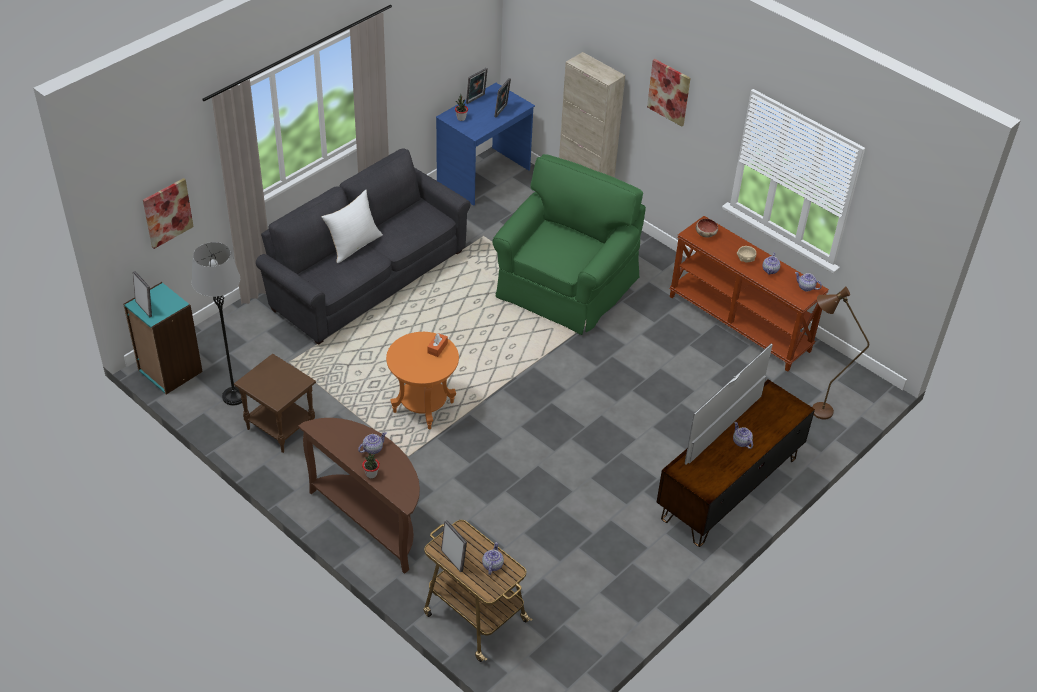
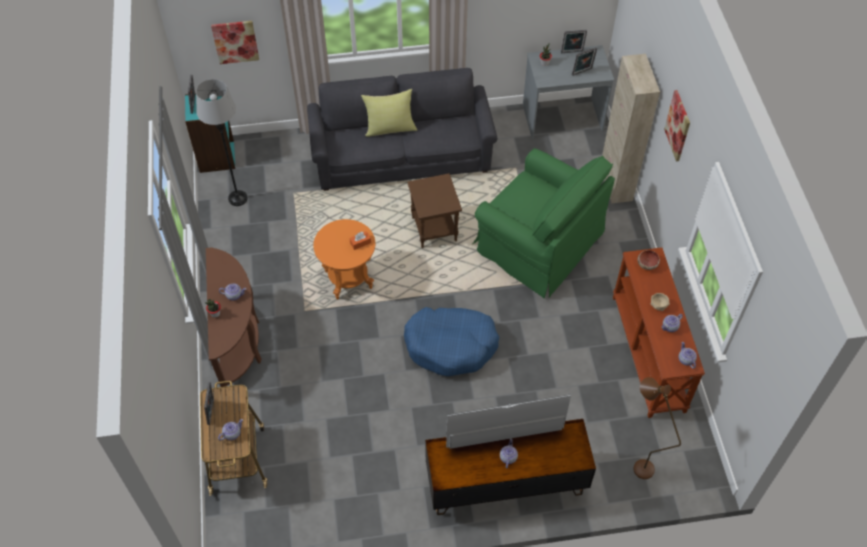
camera: 40 degrees right, 10 degrees up
brown side table [234,354,316,453] -> brown side table moved to [407,173,462,248]
white pillow [322,189,383,263] -> yellow pillow [361,89,417,137]
blue desk [436,83,535,206] -> grey desk [523,45,614,139]
green armchair [492,154,646,335] -> green armchair turned 60 degrees clockwise [473,148,615,299]
none -> blue dog bed [404,307,499,376]

